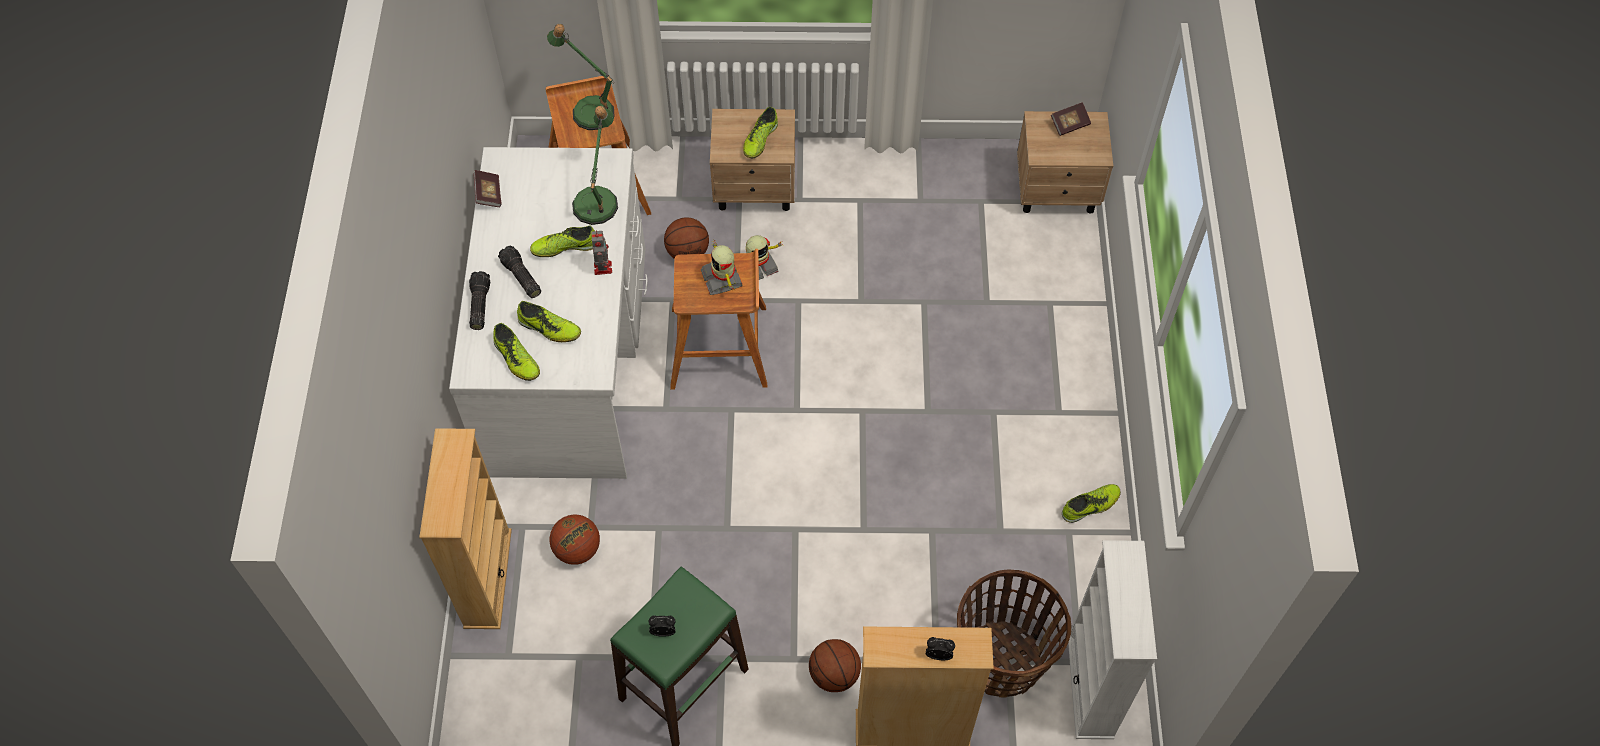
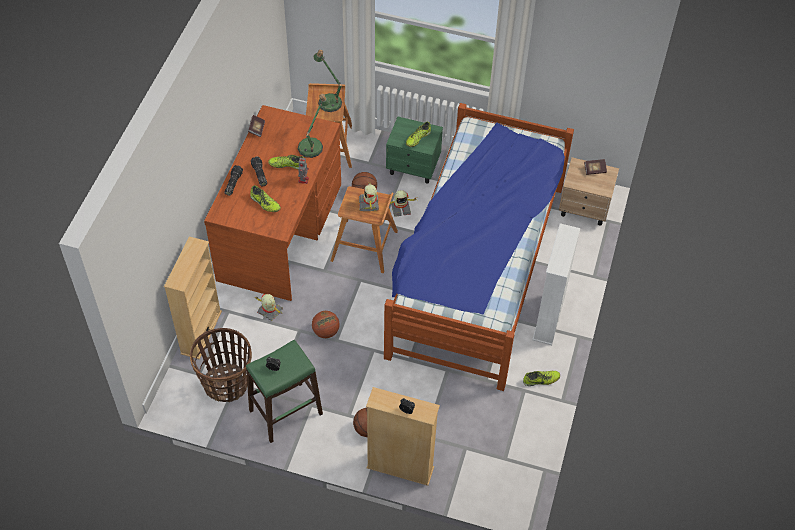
camera: 15 degrees right, 5 degrees down
white desk [449,147,648,479] -> brown desk [204,105,341,301]
shoe [493,323,540,381] -> none
basketball [550,514,600,565] -> basketball moved to [312,311,340,338]
beige nightstand [710,109,795,211] -> green nightstand [386,117,443,184]
basket [957,569,1071,698] -> basket moved to [190,328,252,402]
white bookcase [1068,540,1157,739] -> white bookcase moved to [532,223,580,345]
none -> toy robot [255,294,283,321]
none -> bed [384,103,574,391]

